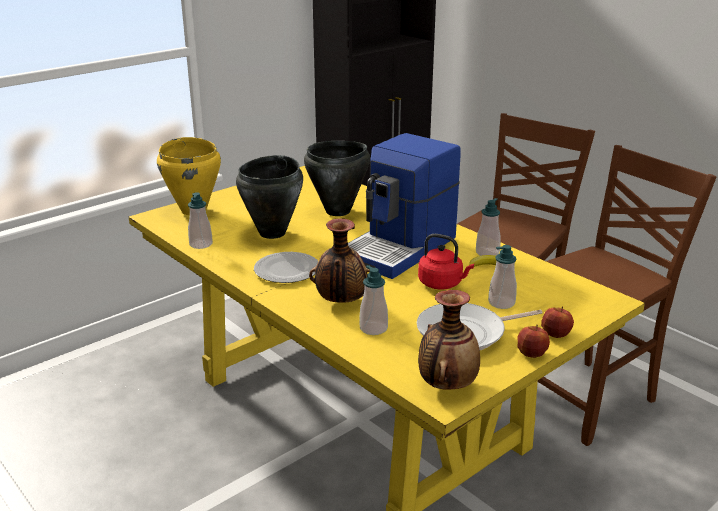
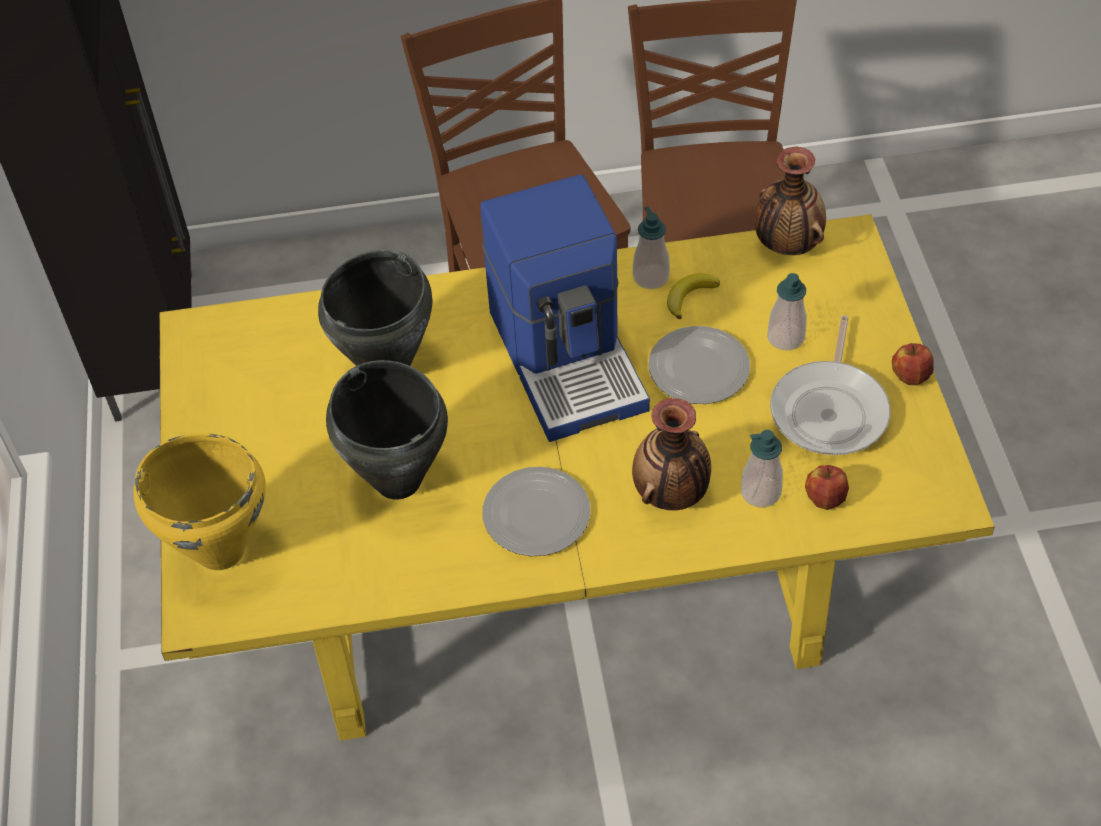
camera: 55 degrees left, 25 degrees up
soap dispenser [188,192,213,249] -> none
red kettle [418,234,474,290] -> plate [649,326,750,404]
vase [418,290,480,390] -> vase moved to [754,147,826,255]
apple [541,306,574,338] -> apple moved to [805,465,849,510]

